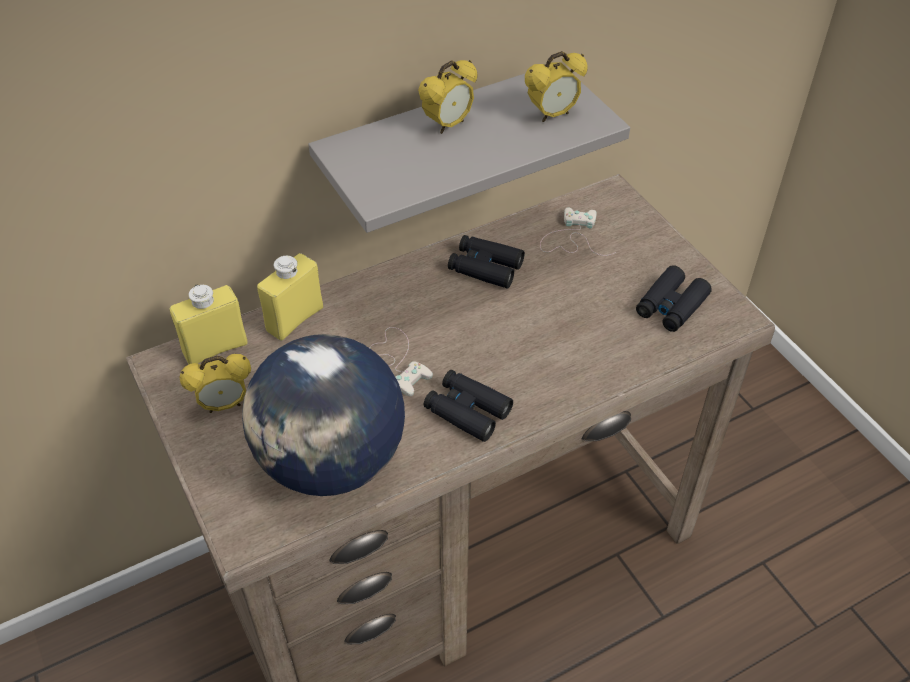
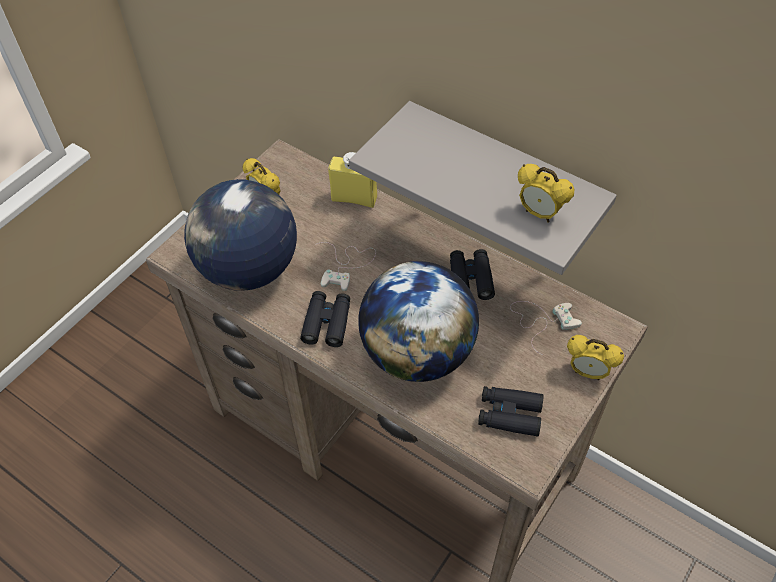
camera: 65 degrees right, 5 degrees up
yellow bottle [170,285,248,364] -> none
alarm clock [418,60,477,134] -> alarm clock moved to [567,335,624,380]
none -> globe [358,261,479,382]

